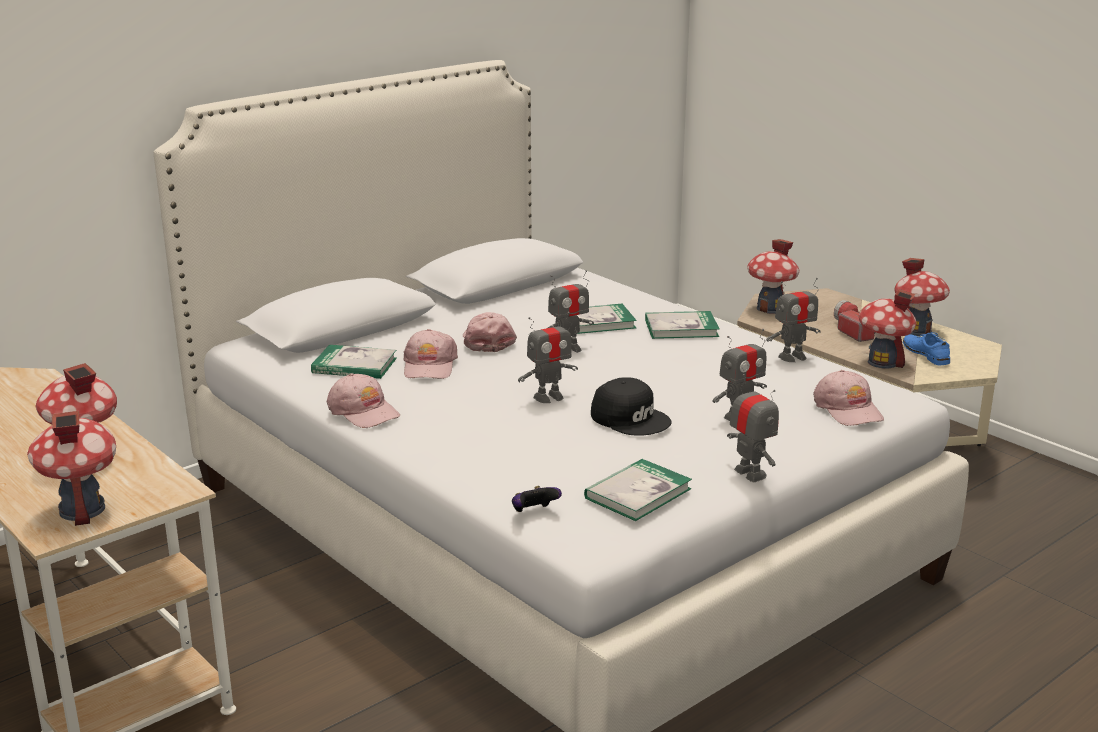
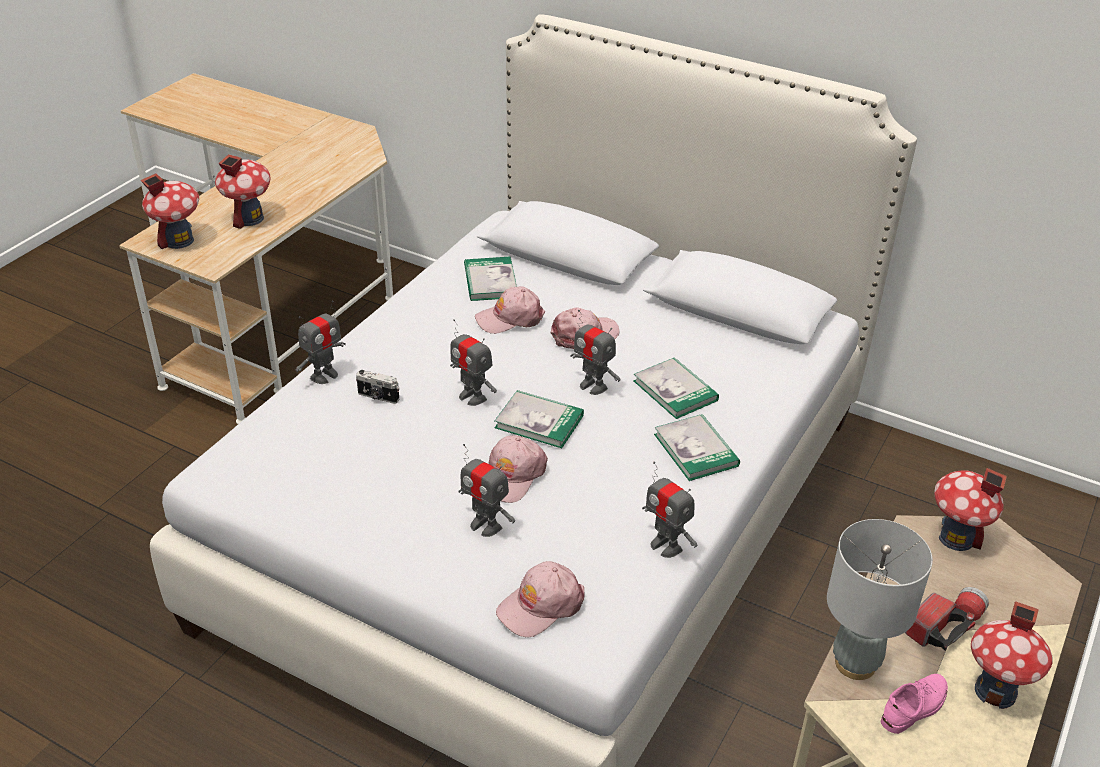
camera: 70 degrees right, 15 degrees up
pink cap [327,374,400,428] -> pink cap moved to [488,435,548,503]
game controller [512,486,562,512] -> none
book [584,459,692,521] -> book moved to [494,390,584,448]
black cap [591,377,672,436] -> none
toy robot [727,374,779,482] -> toy robot moved to [296,301,346,384]
toy house [859,289,916,369] -> grey table lamp [827,519,933,680]
blue shoe [903,332,950,365] -> pink shoe [881,674,948,734]
none -> camera [356,370,399,404]

